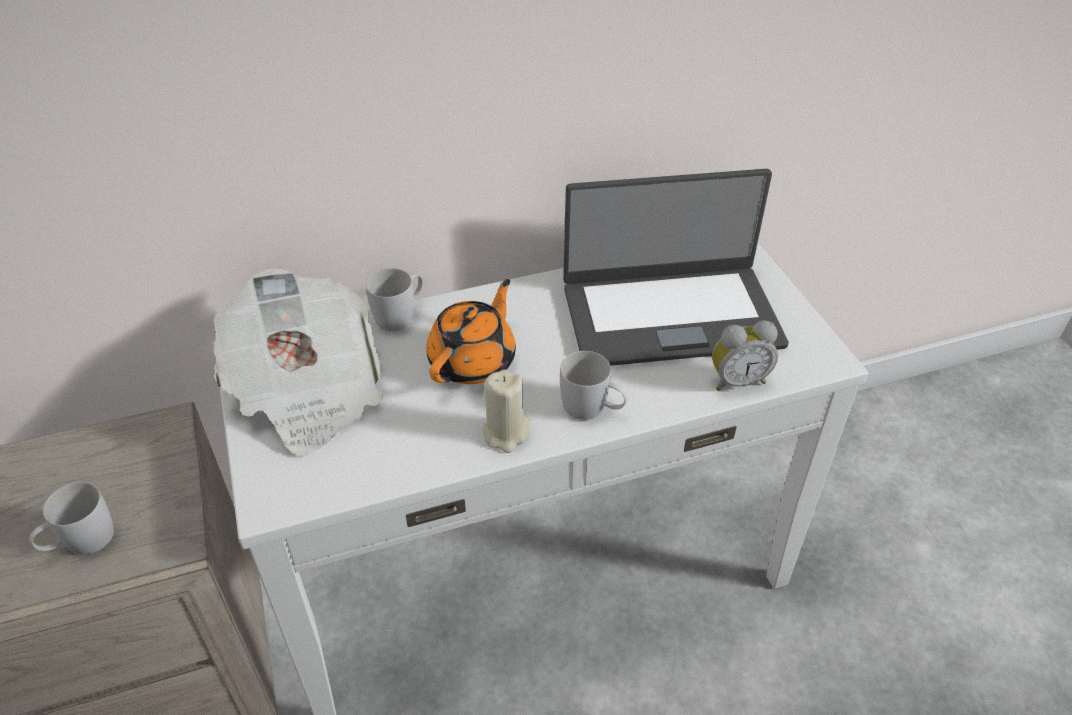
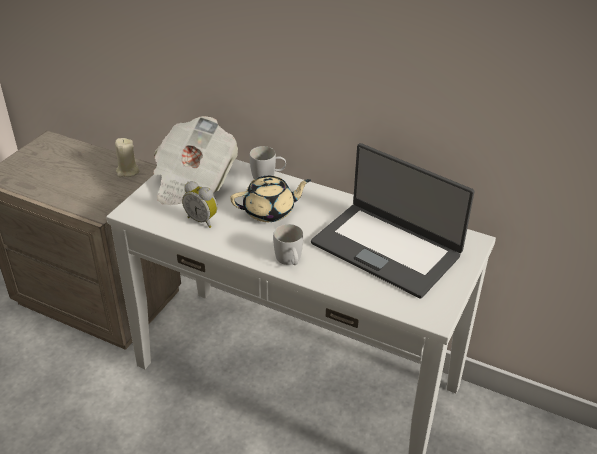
camera: 45 degrees right, 5 degrees down
white mug [30,482,114,555] -> none
orange teapot [427,279,516,384] -> beige teapot [230,176,311,222]
beige candle [482,369,530,453] -> beige candle moved to [115,138,140,177]
alarm clock [712,320,778,391] -> alarm clock moved to [182,181,218,228]

